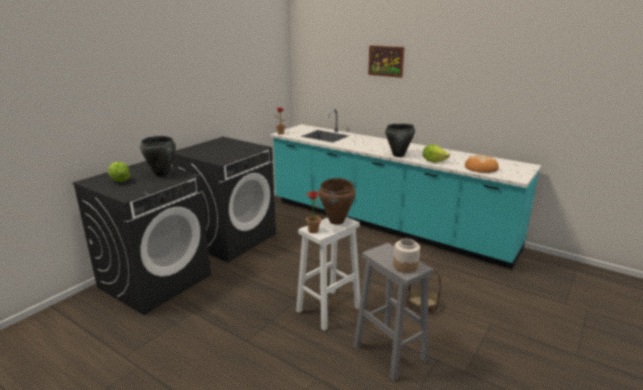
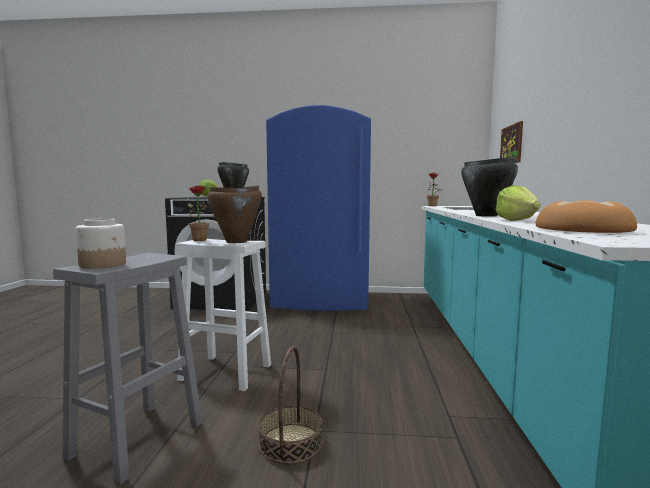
camera: 60 degrees right, 15 degrees down
black washing machine [172,137,276,262] -> blue fridge [266,105,371,311]
picture [368,45,404,78] -> picture moved to [500,121,523,163]

